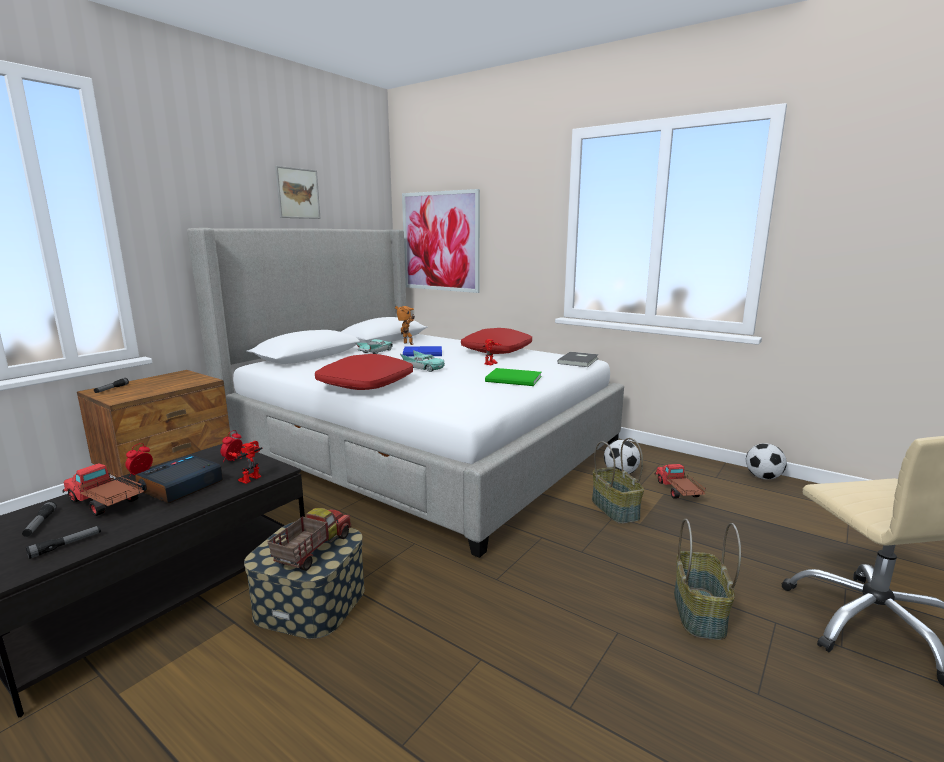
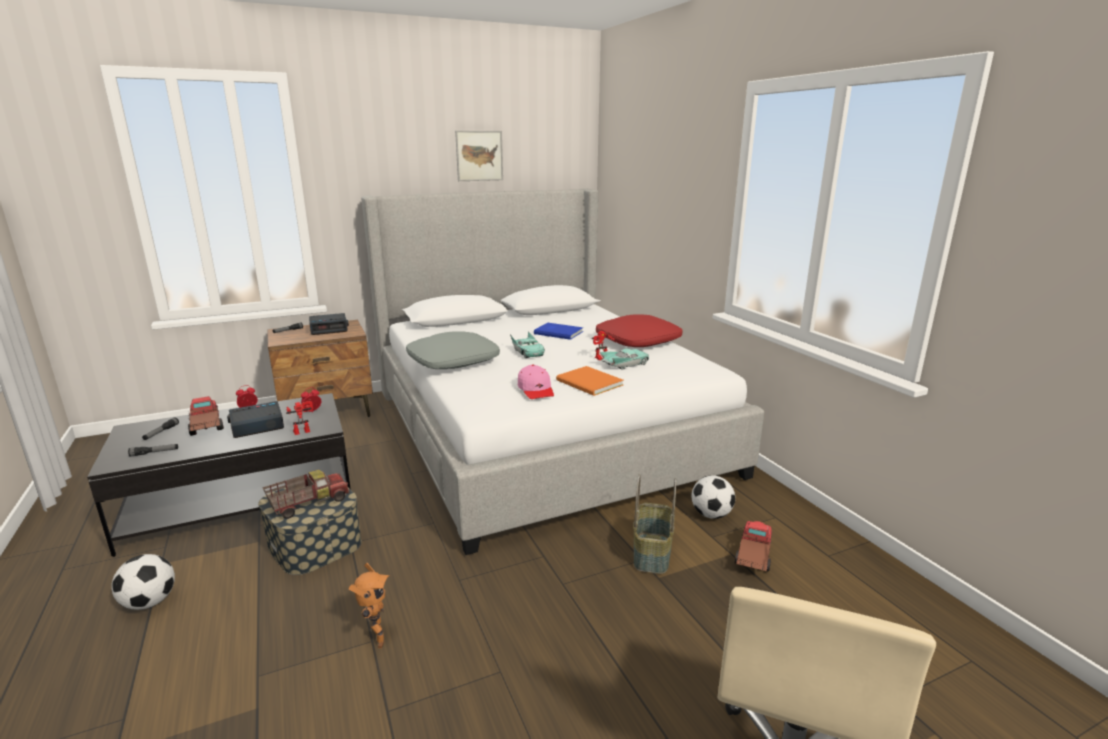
camera: 30 degrees right, 5 degrees up
red pillow [315,354,413,390] -> grey pillow [406,332,500,369]
turquoise toy car [356,339,393,354] -> turquoise toy car moved to [600,348,649,370]
toy robot [395,306,415,345] -> toy robot moved to [349,563,390,648]
picture [402,189,480,293] -> none
green book [485,368,542,386] -> orange book [556,366,624,396]
grey book [557,352,599,367] -> none
basket [674,519,741,640] -> none
football [746,443,787,480] -> football moved to [111,554,175,610]
none -> alarm clock [309,313,349,335]
none -> pink cap [518,365,554,399]

